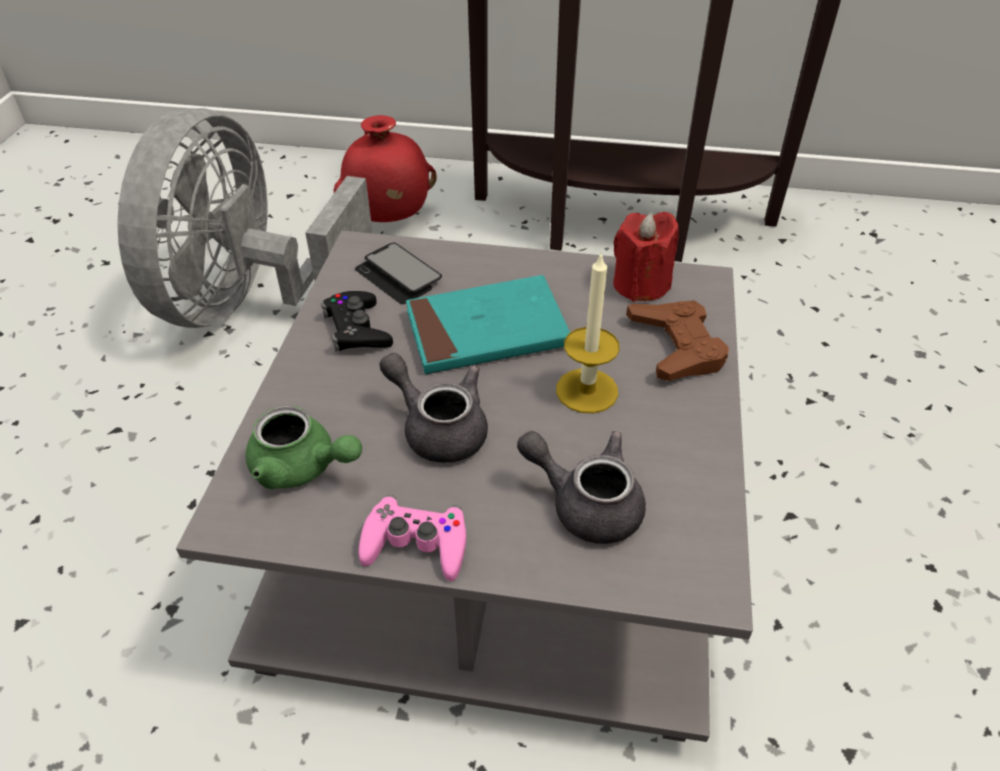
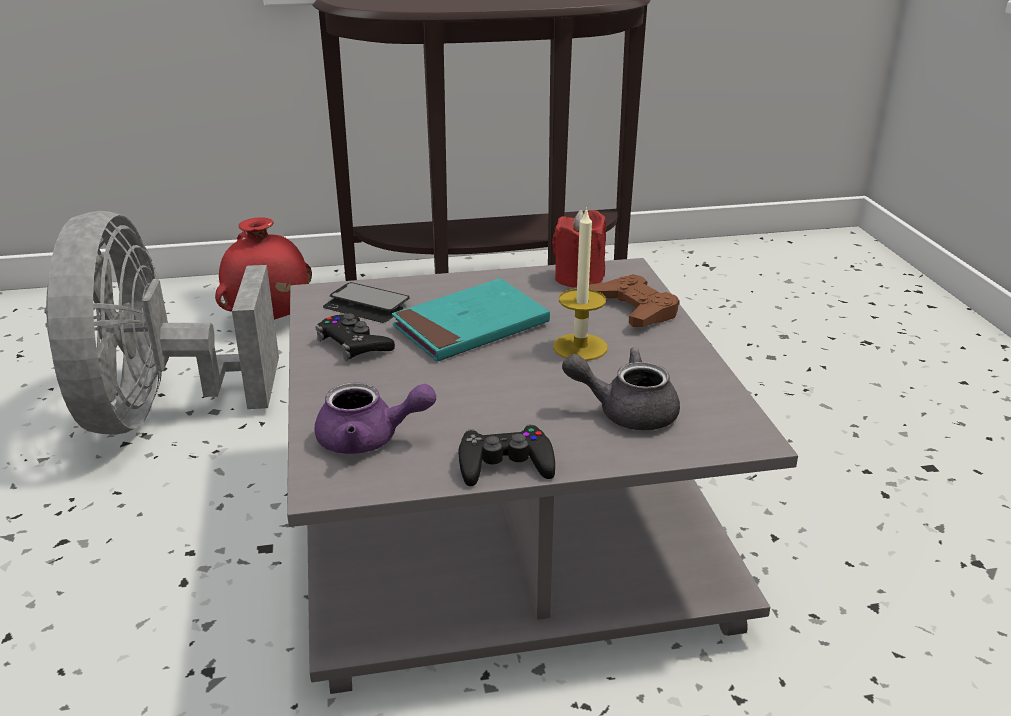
camera: 20 degrees left, 15 degrees down
green teapot [246,406,362,489] -> purple teapot [315,382,436,454]
pink game controller [358,495,466,581] -> black game controller [458,424,555,486]
grey teapot [379,353,488,463] -> none

